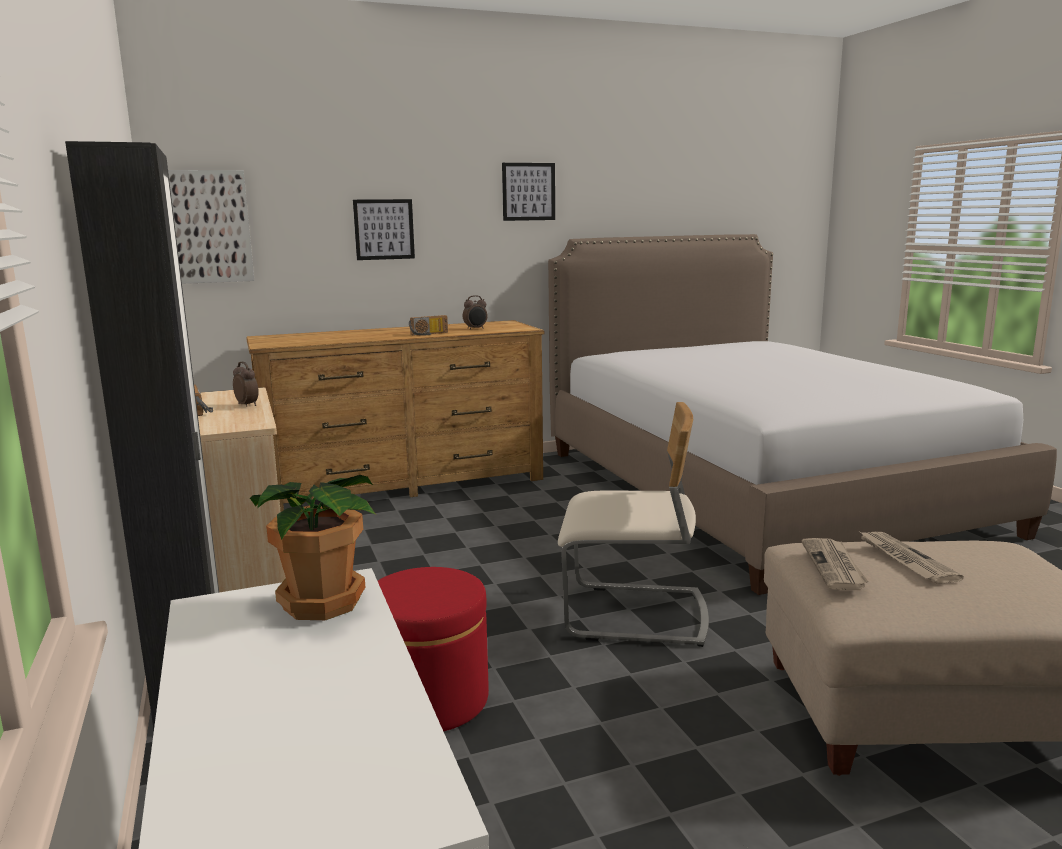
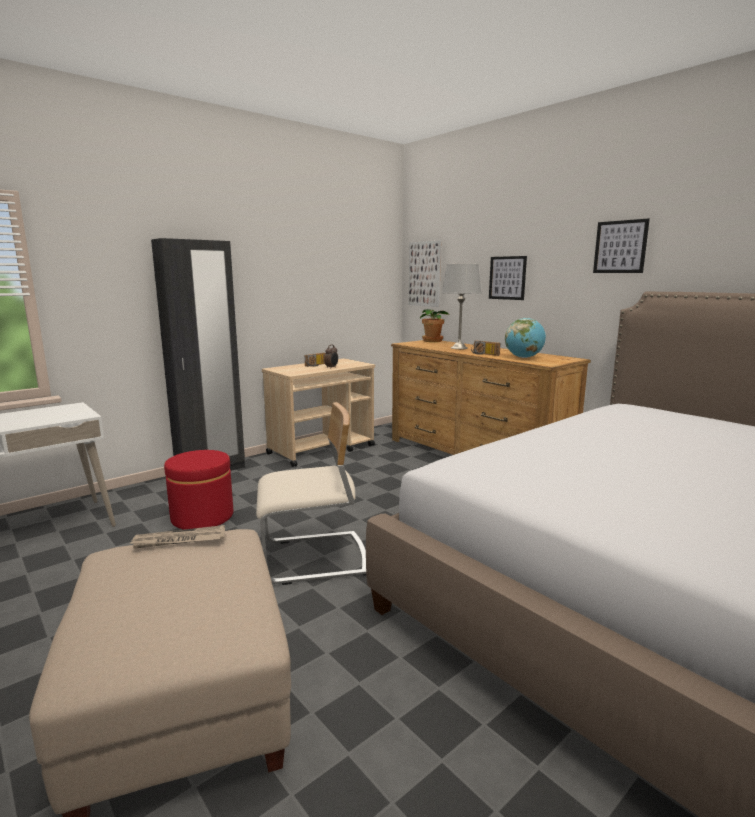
camera: 70 degrees right, 0 degrees up
potted plant [250,475,375,620] -> potted plant moved to [420,309,450,342]
alarm clock [463,295,487,330] -> globe [505,318,546,358]
beige chair [558,402,709,647] -> beige chair turned 90 degrees counterclockwise [256,402,366,585]
newspaper [860,532,963,584] -> none
none -> grey table lamp [442,264,481,349]

